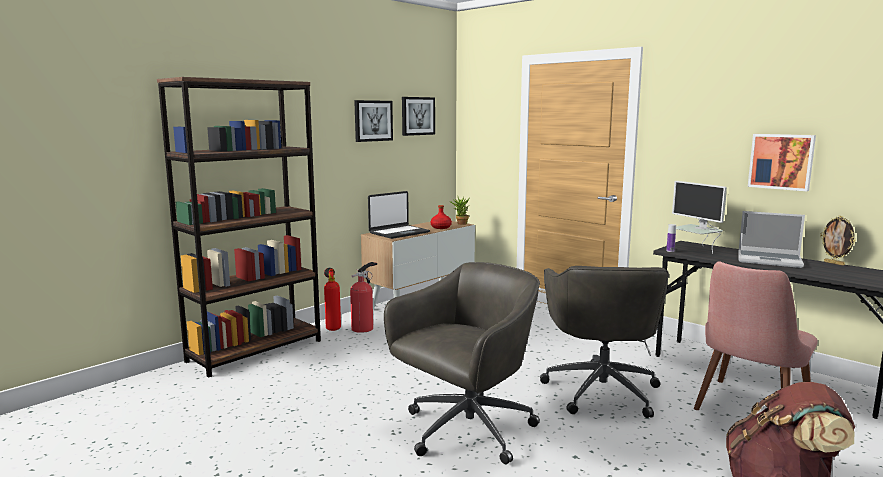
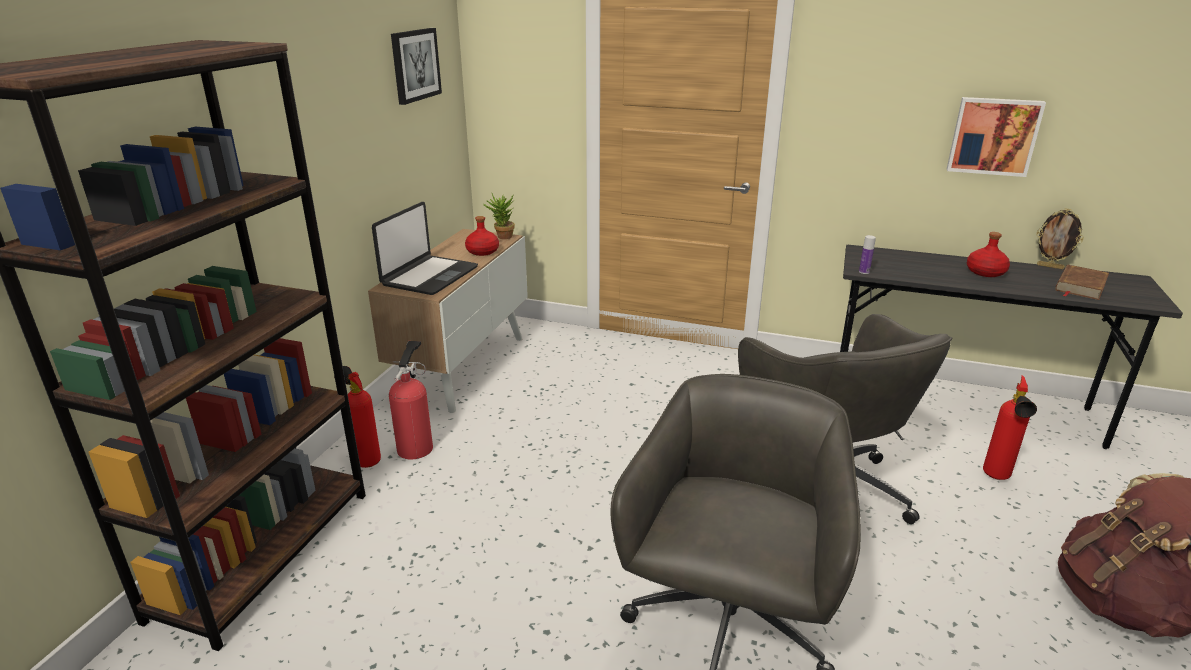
camera: 25 degrees left, 15 degrees up
picture [354,100,393,142] -> none
monitor [672,181,727,254] -> none
pink chair [694,261,818,410] -> fire extinguisher [983,375,1037,480]
laptop [738,211,805,268] -> red bottle [967,232,1010,277]
none -> brown book [1055,264,1109,300]

